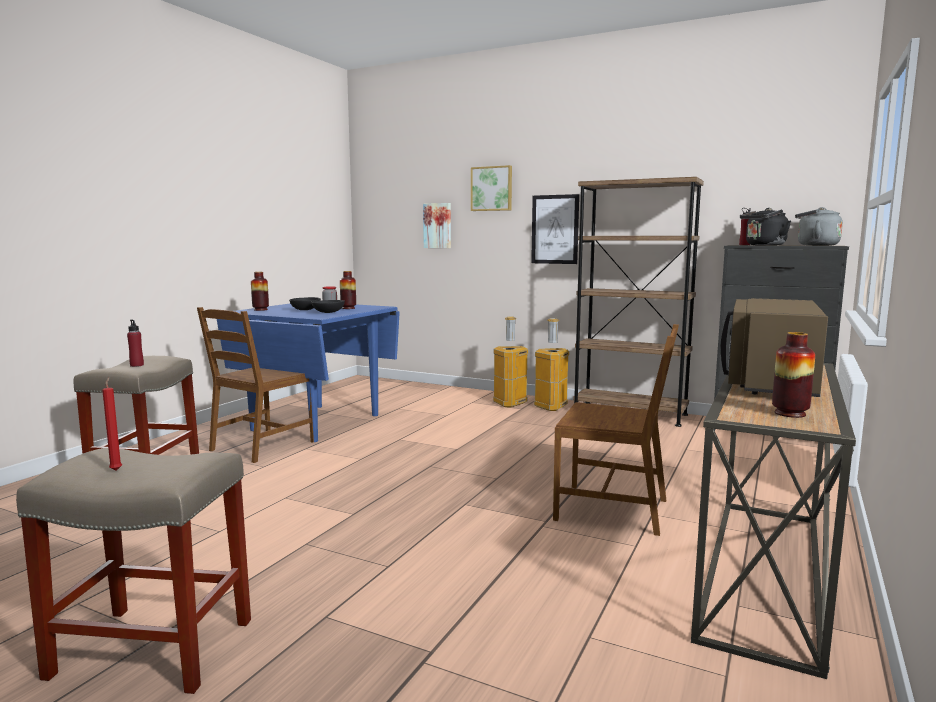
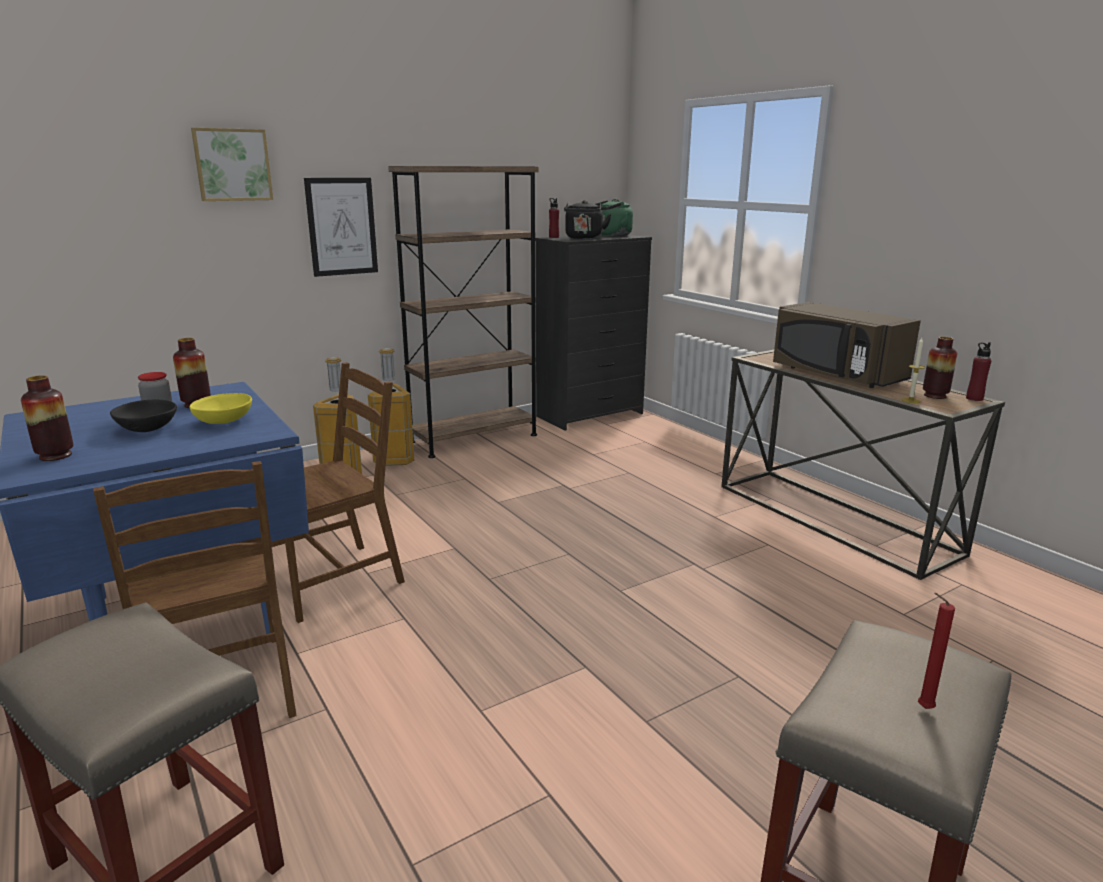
camera: 60 degrees left, 10 degrees up
red bottle [127,319,144,367] -> red bottle moved to [966,342,991,401]
black bowl [311,300,345,313] -> yellow bowl [190,393,252,424]
picture [423,203,451,248] -> none
brown chair [553,324,679,536] -> brown chair moved to [271,362,405,623]
grey kettle [795,207,843,246] -> green kettle [596,199,633,236]
none -> candle [902,338,925,403]

